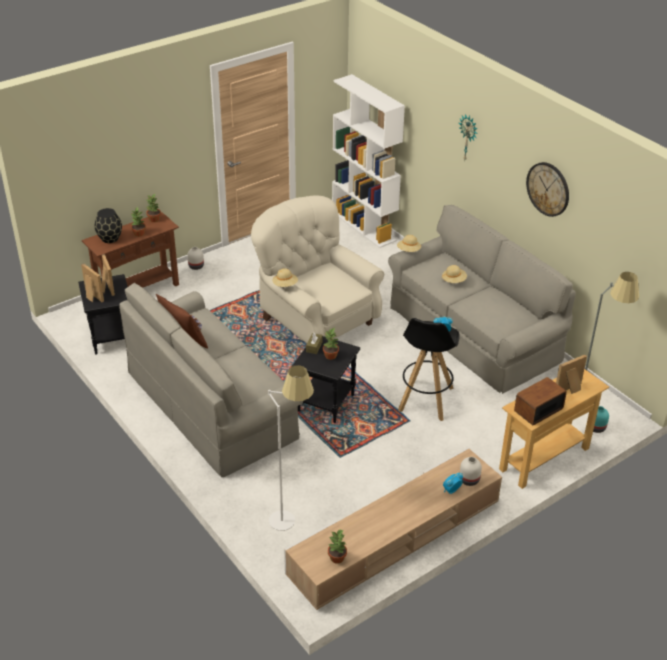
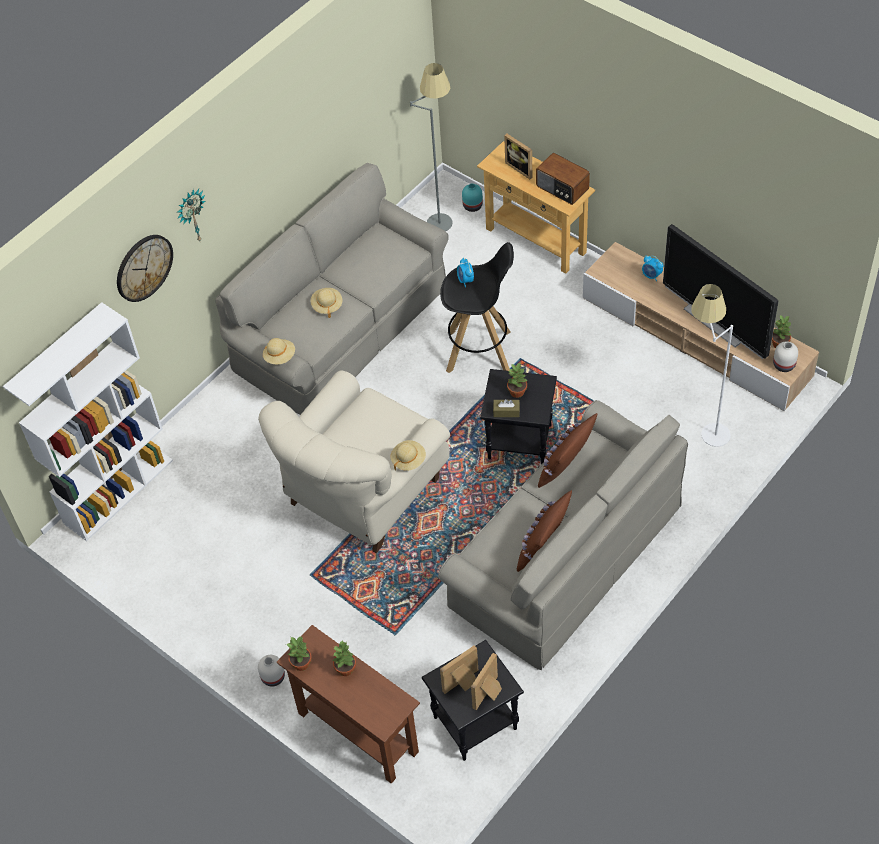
camera: 100 degrees left, 15 degrees up
black vase [95,208,122,243] -> none
white vase [460,457,482,486] -> white vase moved to [773,341,798,372]
wall clock [526,162,569,217] -> wall clock moved to [117,235,173,302]
none -> brown pillow [538,413,597,488]
none -> television [663,224,779,359]

